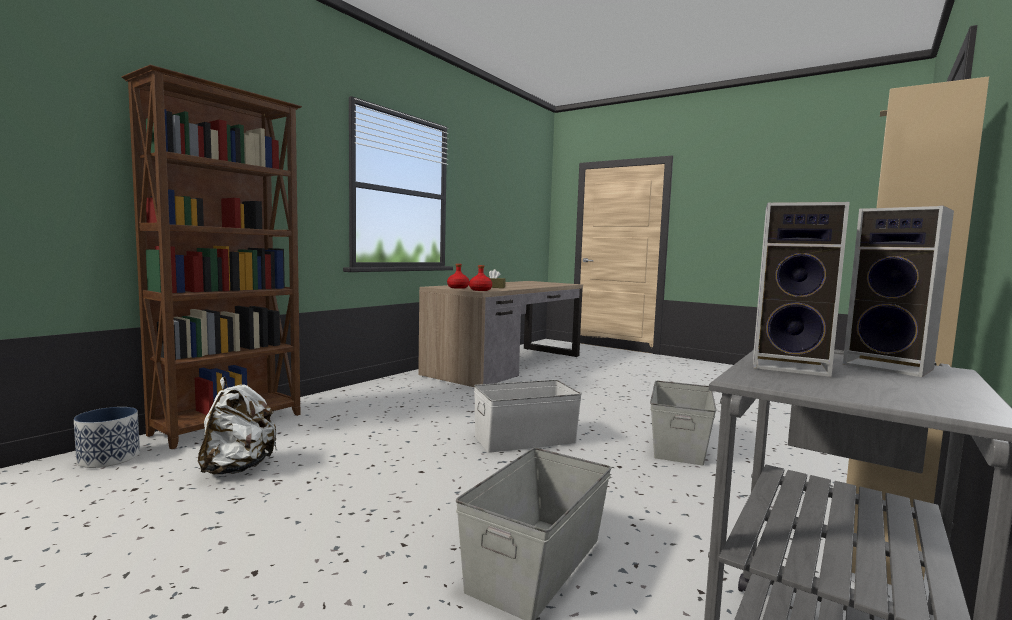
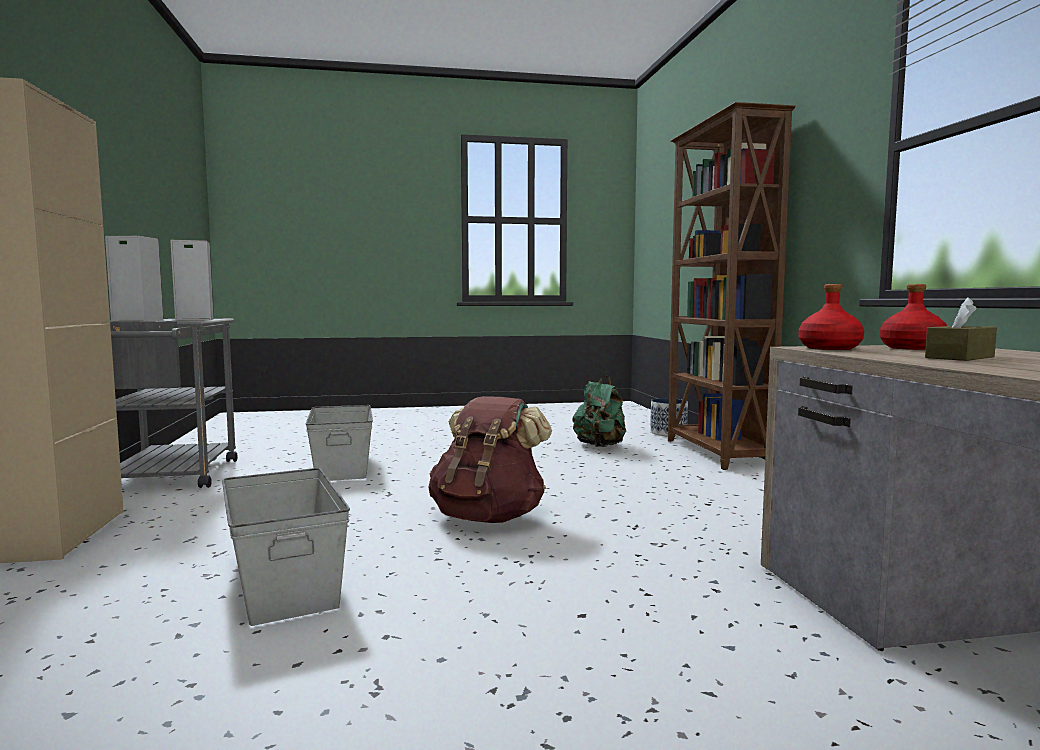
camera: 135 degrees right, 0 degrees up
white backpack [198,377,277,474] -> green backpack [573,375,626,447]
white storage box [474,380,582,453] -> brown backpack [429,396,552,523]

